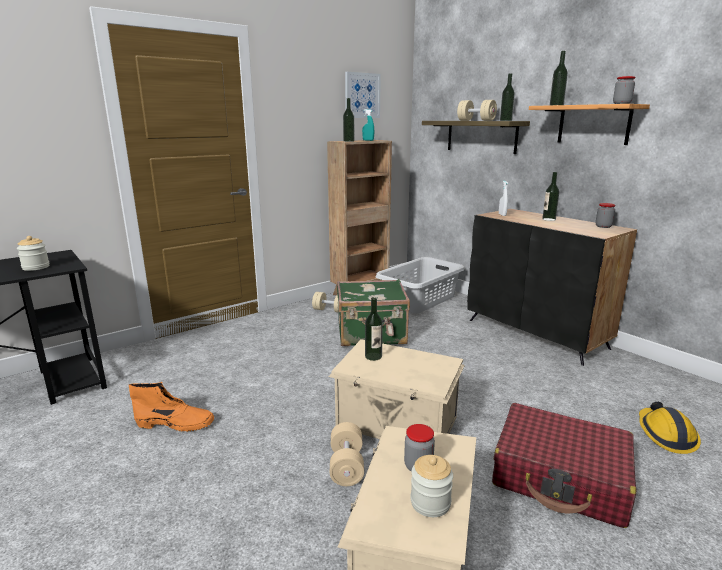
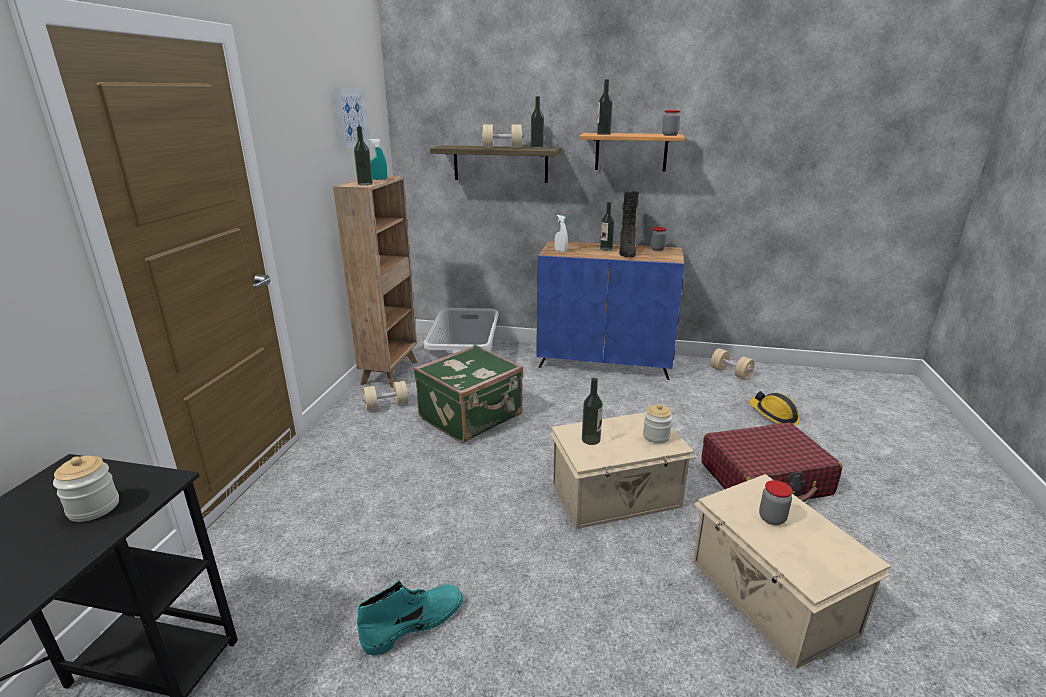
camera: 40 degrees left, 5 degrees up
orange boot [129,382,214,432] -> turquoise boot [357,579,463,656]
beige dumbbell [330,422,364,486] -> beige dumbbell moved to [710,348,755,380]
jar [411,455,453,517] -> jar moved to [643,404,673,443]
black cabinet [467,209,637,366] -> blue cabinet [536,241,685,380]
none -> black boot [619,191,639,257]

